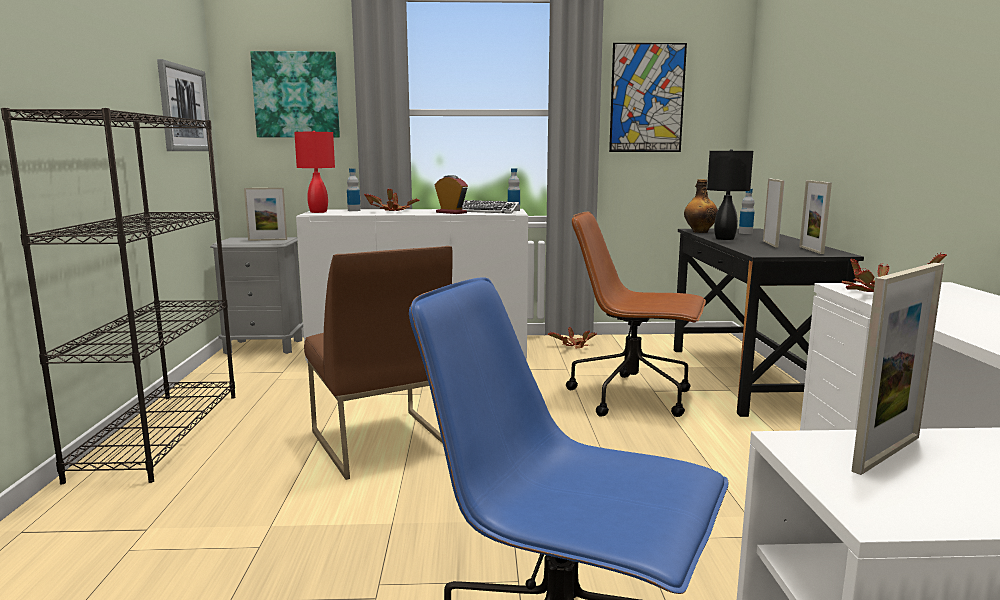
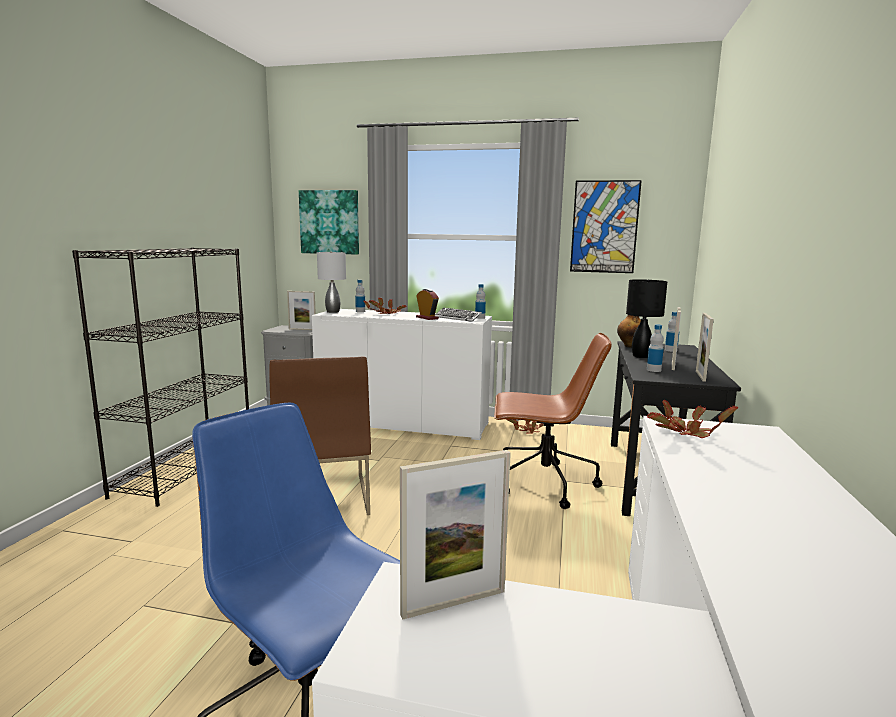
camera: 15 degrees right, 0 degrees up
picture [157,59,209,151] -> none
red table lamp [294,131,335,213] -> grey table lamp [317,251,346,313]
brown office chair [566,212,706,417] -> brown office chair turned 150 degrees clockwise [494,333,612,509]
none -> bottle [647,324,664,372]

